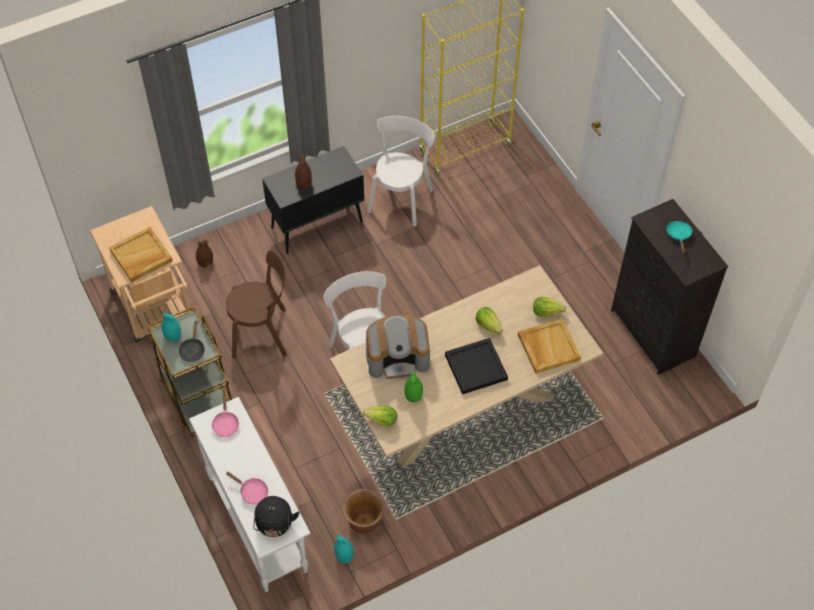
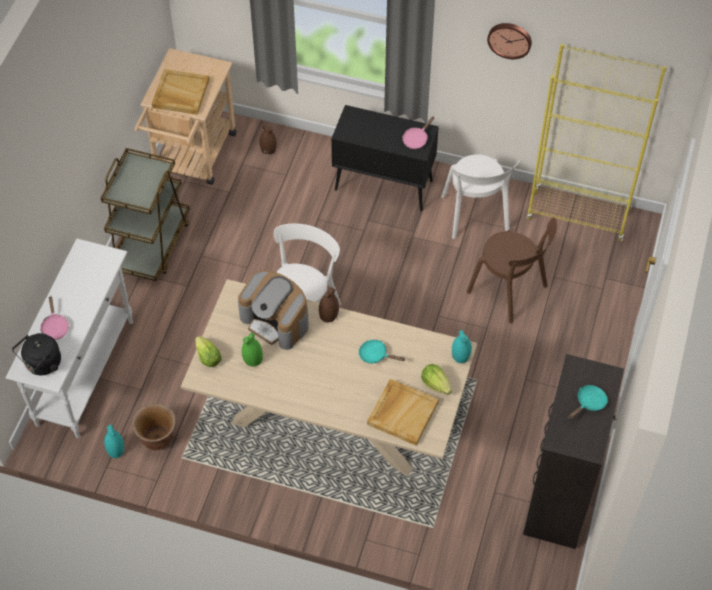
camera: 45 degrees right, 0 degrees up
turquoise vase [162,312,181,342] -> turquoise vase moved to [452,330,472,363]
black frying pan [179,321,205,362] -> none
pink frying pan [212,393,239,437] -> pink frying pan moved to [402,116,434,149]
brown chair [226,250,287,359] -> brown chair moved to [467,217,557,324]
brown vase [295,156,312,189] -> brown vase moved to [319,287,339,323]
white chair [367,116,435,226] -> white chair turned 105 degrees clockwise [441,154,520,239]
black tray [445,338,508,394] -> none
lettuce [476,307,503,334] -> turquoise frying pan [359,340,406,363]
none -> wall clock [487,23,532,59]

